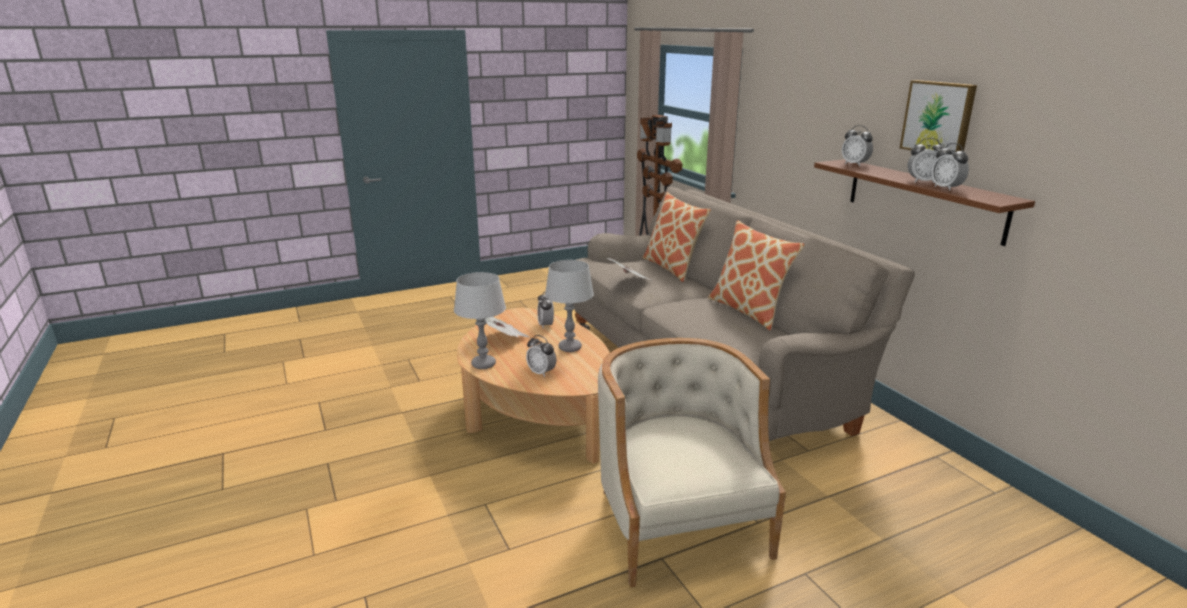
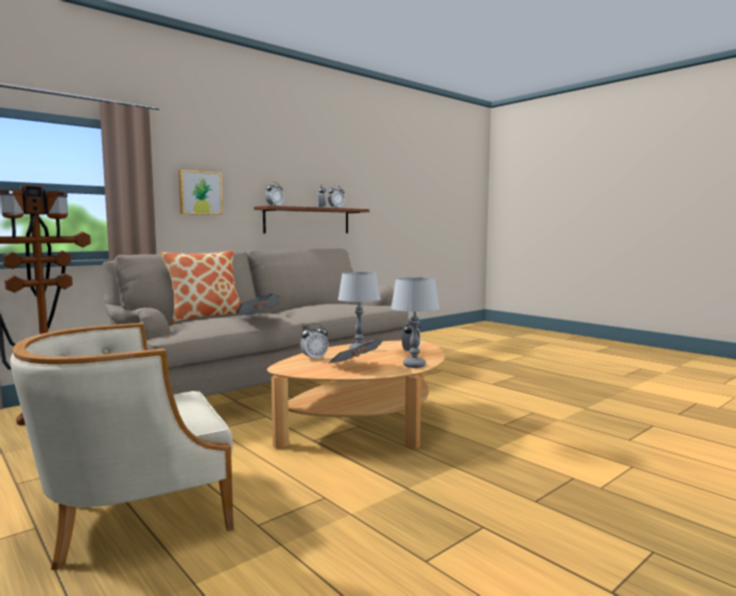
camera: 105 degrees left, 15 degrees down
beige armchair [598,338,786,587] -> beige armchair moved to [10,323,234,571]
pillow [708,220,805,330] -> none
picture [900,80,977,154] -> picture moved to [179,170,223,215]

